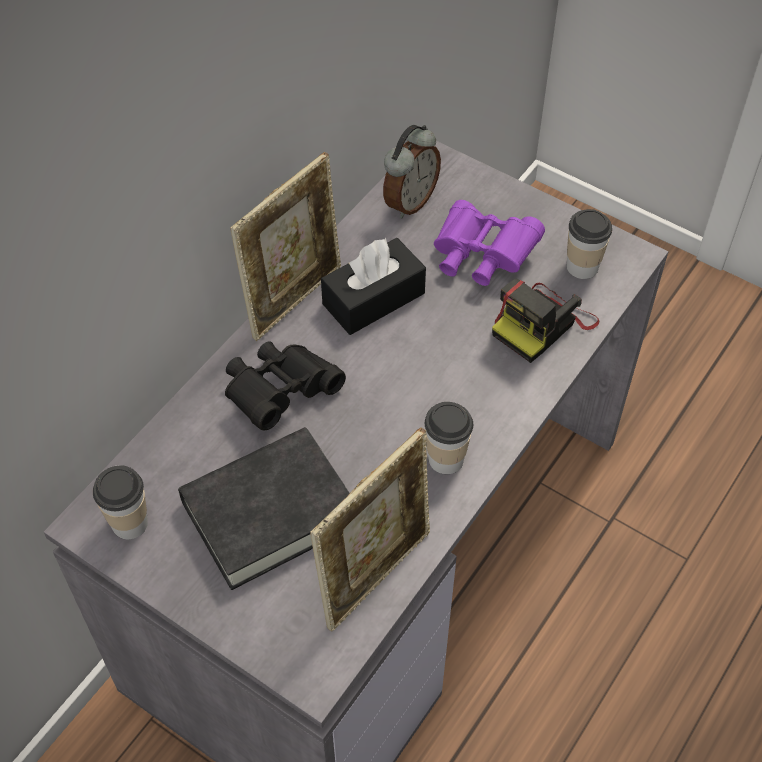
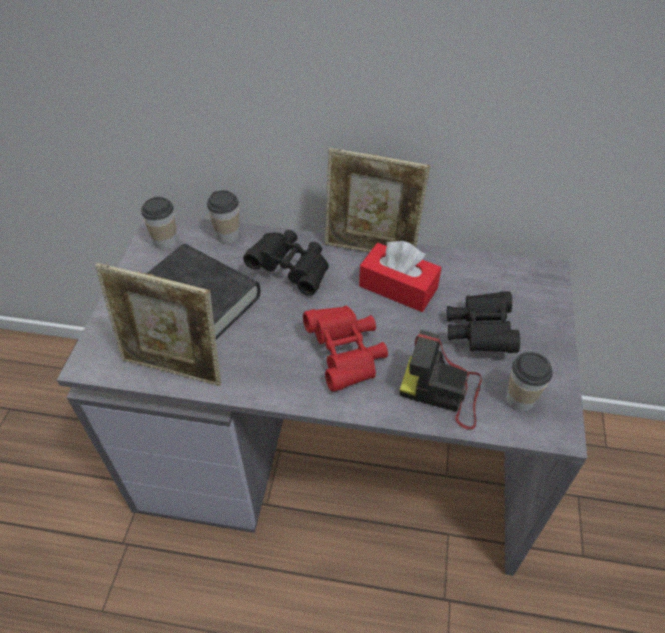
camera: 65 degrees right, 5 degrees down
black tissue box [321,238,426,335] -> red tissue box [359,241,441,312]
alarm clock [383,125,441,218] -> none
cup [425,402,473,474] -> cup moved to [207,190,239,244]
purple binoculars [434,200,545,286] -> black binoculars [447,291,520,353]
none -> red binoculars [303,306,388,392]

